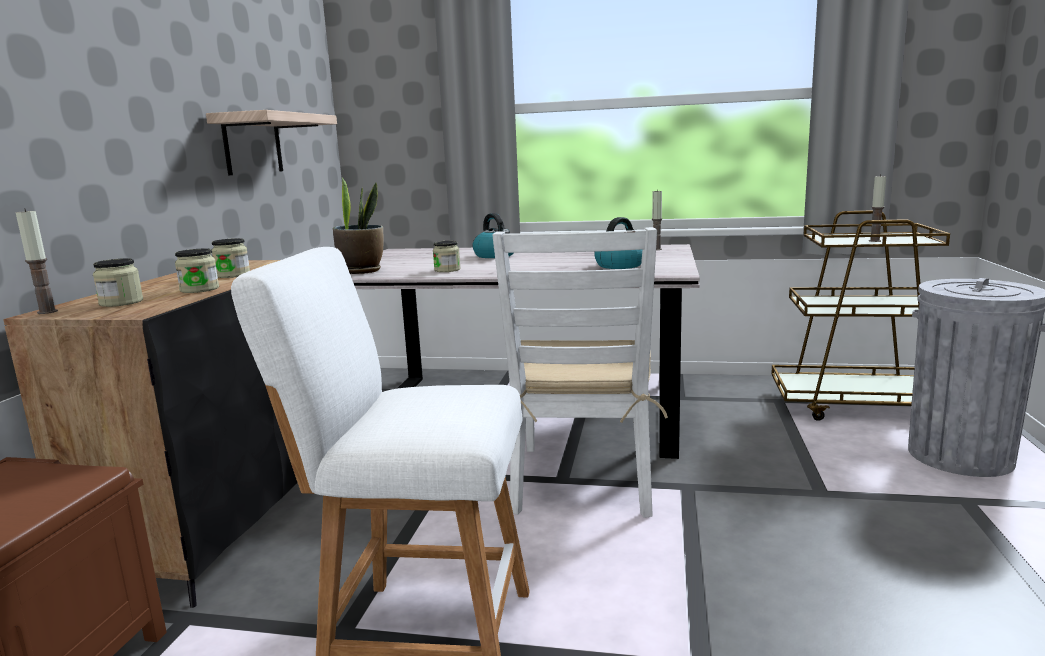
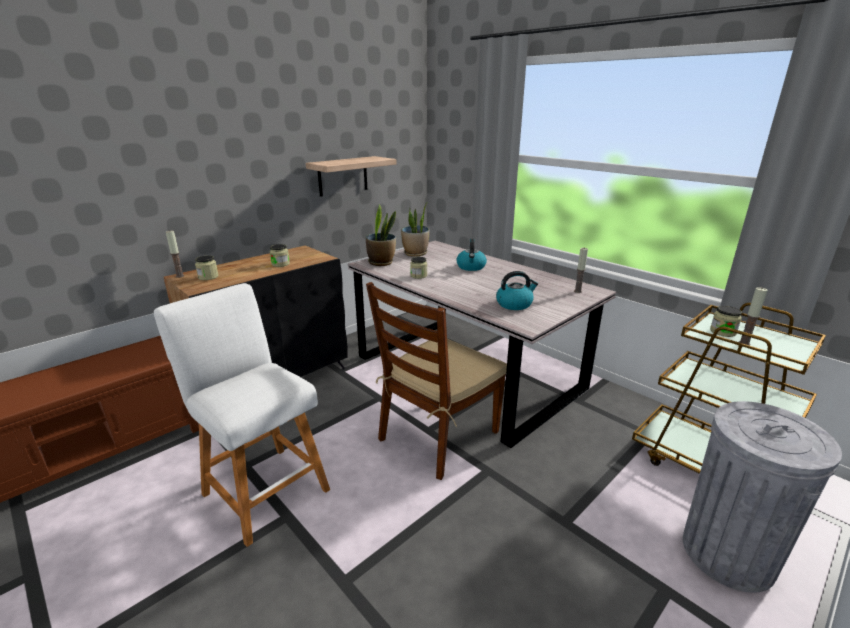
camera: 35 degrees right, 10 degrees up
jar [175,248,219,293] -> jar moved to [710,306,742,337]
white chair [492,227,668,518] -> brown chair [366,282,507,480]
none -> potted plant [401,202,429,257]

